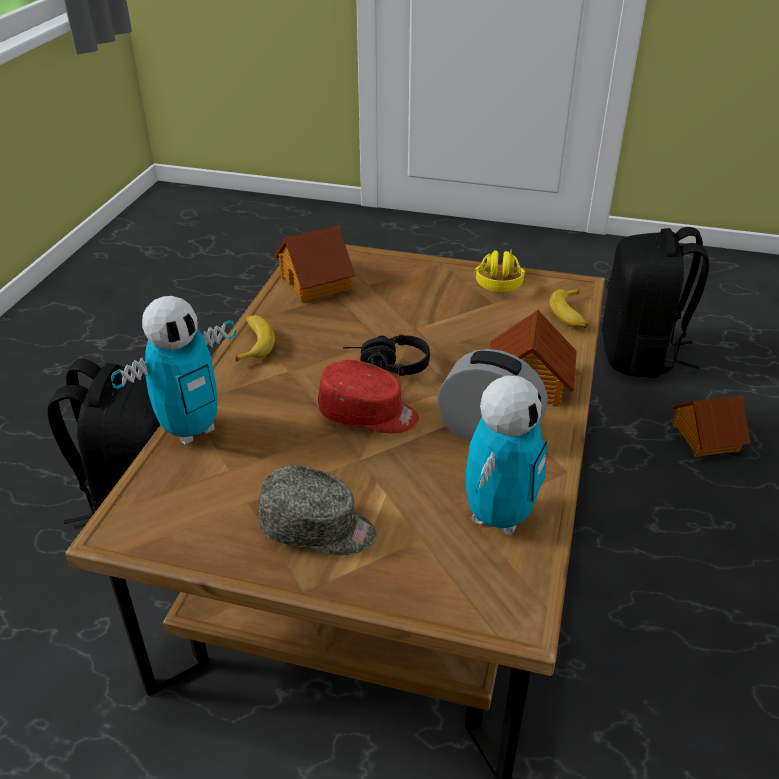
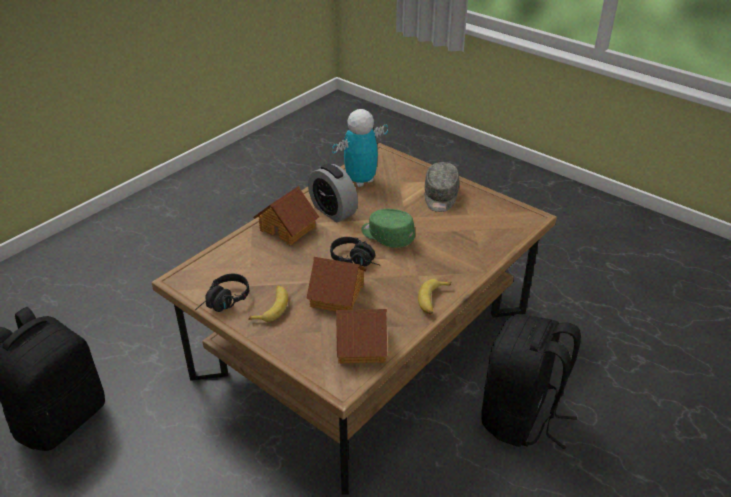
camera: 155 degrees left, 0 degrees up
toy robot [111,296,236,445] -> none
grey cap [258,465,377,555] -> grey cap turned 120 degrees counterclockwise [425,162,459,212]
red cap [318,360,419,433] -> green cap [361,209,415,248]
yellow headphones [475,250,525,292] -> black headphones [195,274,249,312]
banana [550,288,589,328] -> banana moved to [249,285,288,322]
toy house [672,395,750,457] -> toy house moved to [306,257,366,311]

